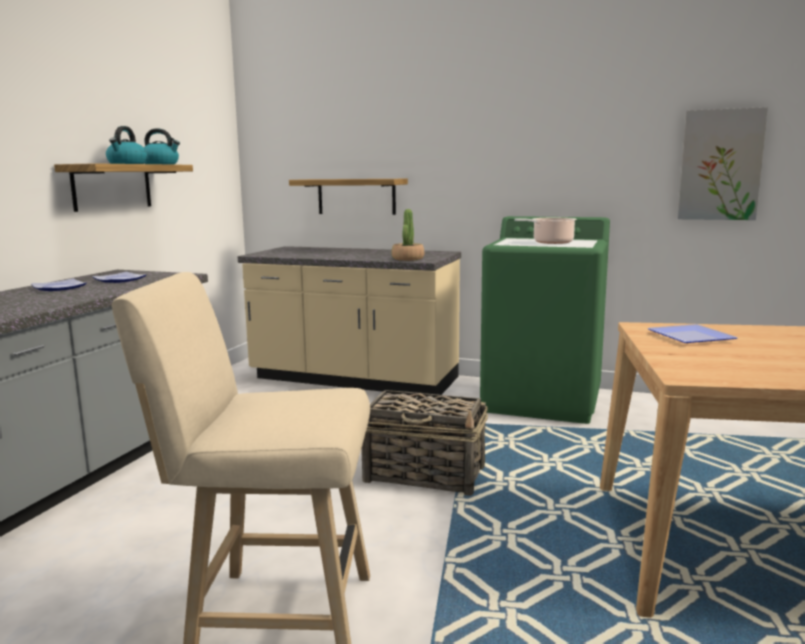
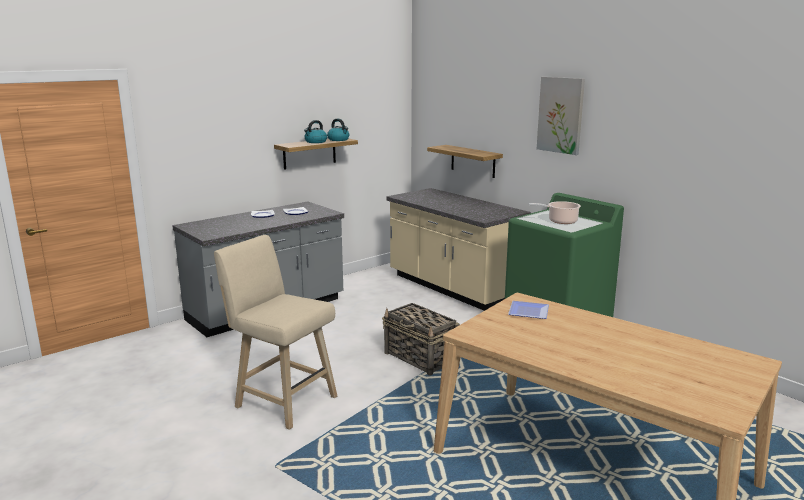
camera: 30 degrees right, 5 degrees up
potted plant [391,209,424,261] -> none
picture [678,107,768,220] -> picture moved to [537,77,585,155]

